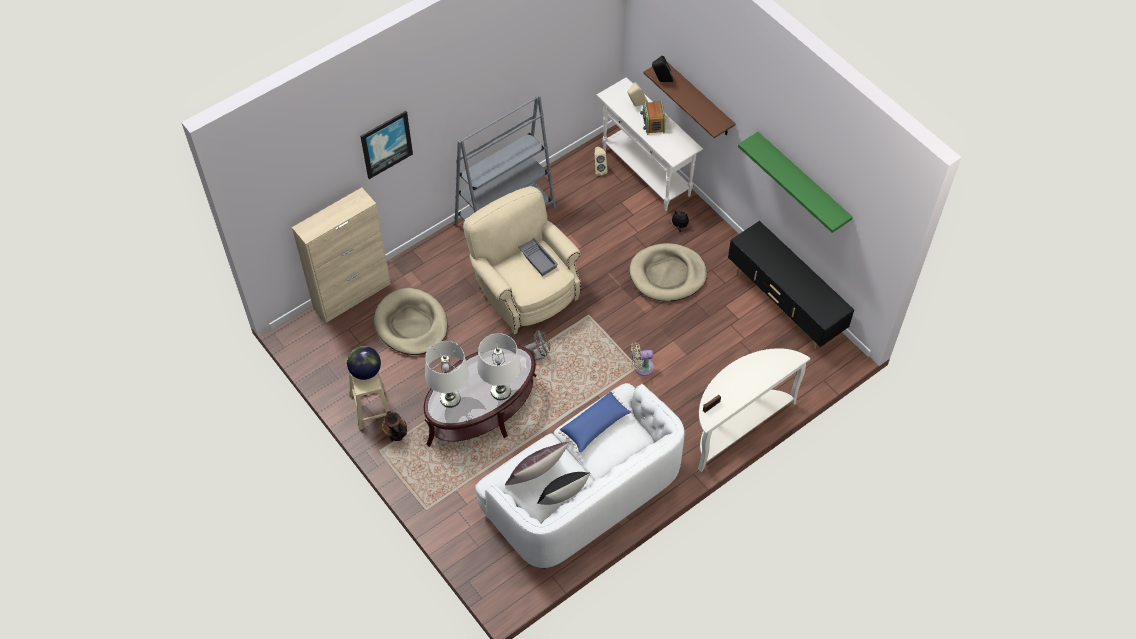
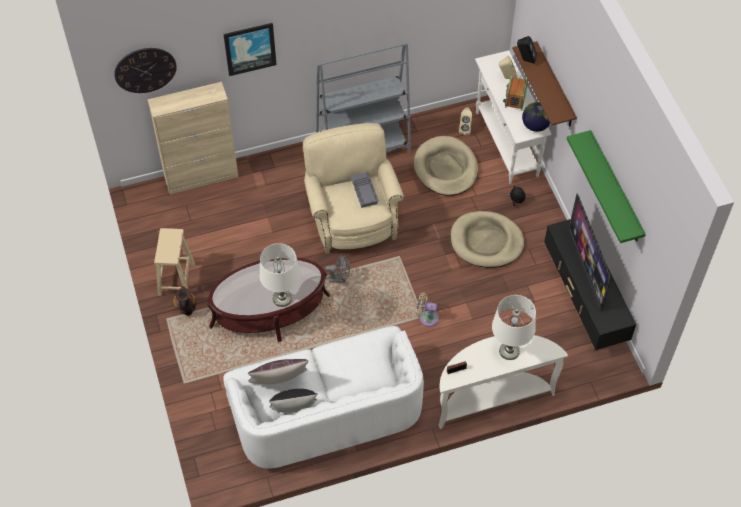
camera: 20 degrees right, 0 degrees up
globe [347,346,381,380] -> globe moved to [522,102,550,132]
beige dog bed [374,288,448,355] -> beige dog bed moved to [414,136,478,196]
white table lamp [425,341,469,408] -> white table lamp moved to [492,295,536,360]
blue pillow [559,391,631,453] -> none
none -> wall clock [114,48,177,93]
none -> television [569,193,612,311]

